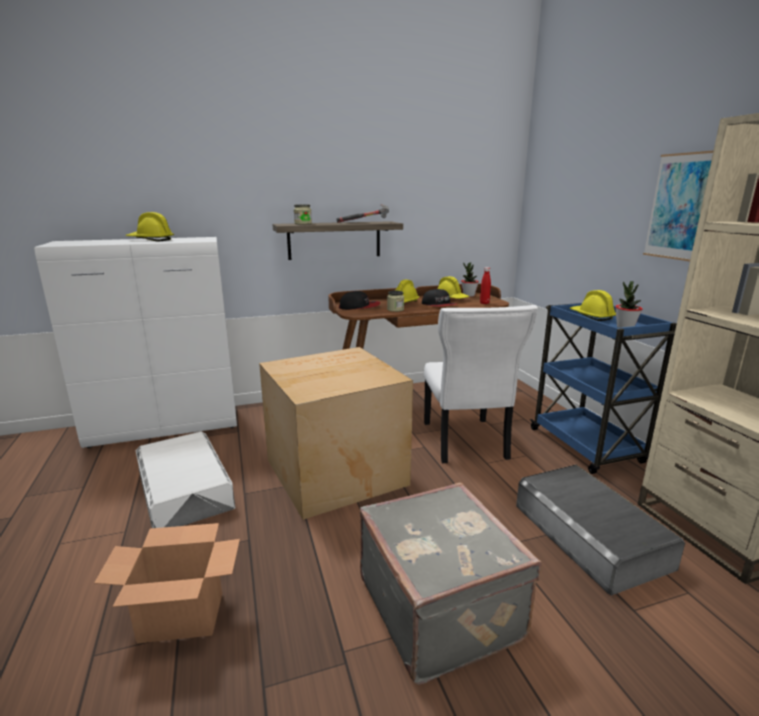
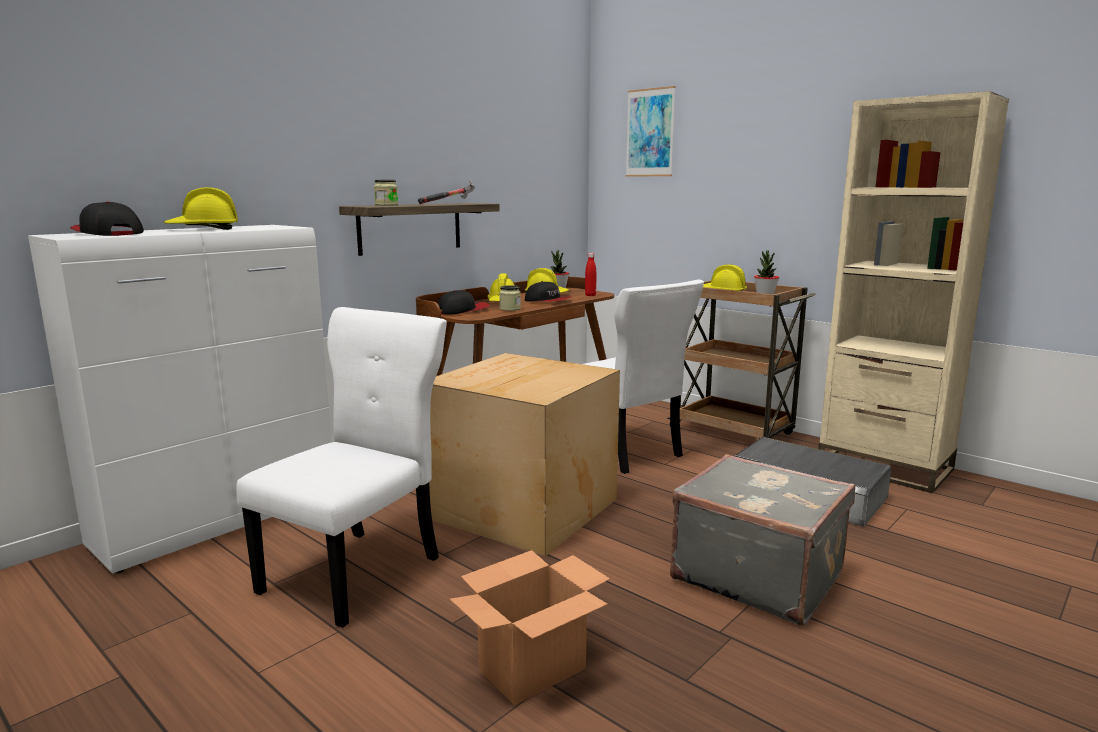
camera: 30 degrees left, 5 degrees down
white storage box [136,431,235,528] -> white chair [236,307,447,628]
blue cart [530,303,677,474] -> brown cart [667,281,816,439]
picture [643,150,714,261] -> picture moved to [626,86,676,177]
none -> cap [70,202,144,236]

